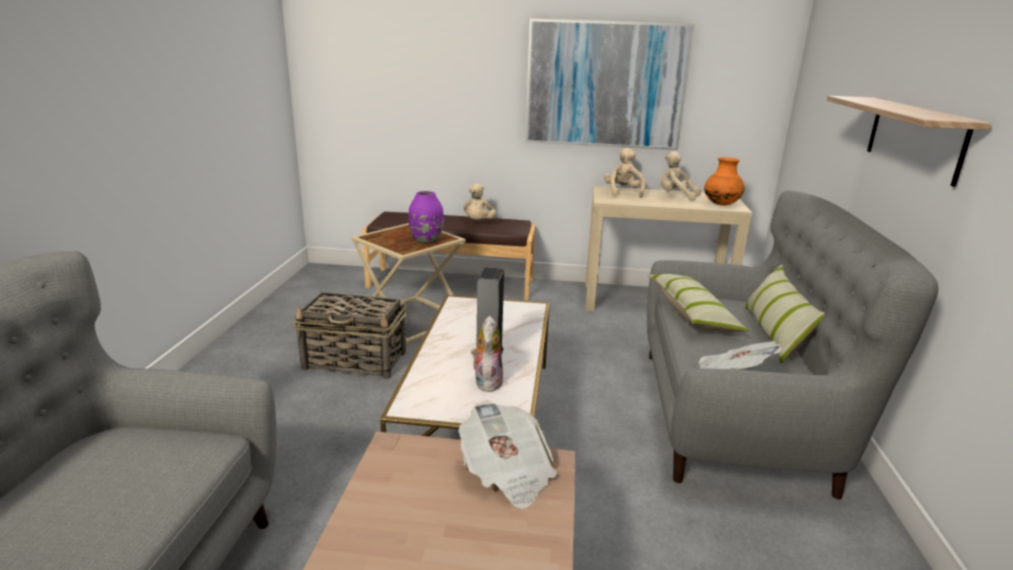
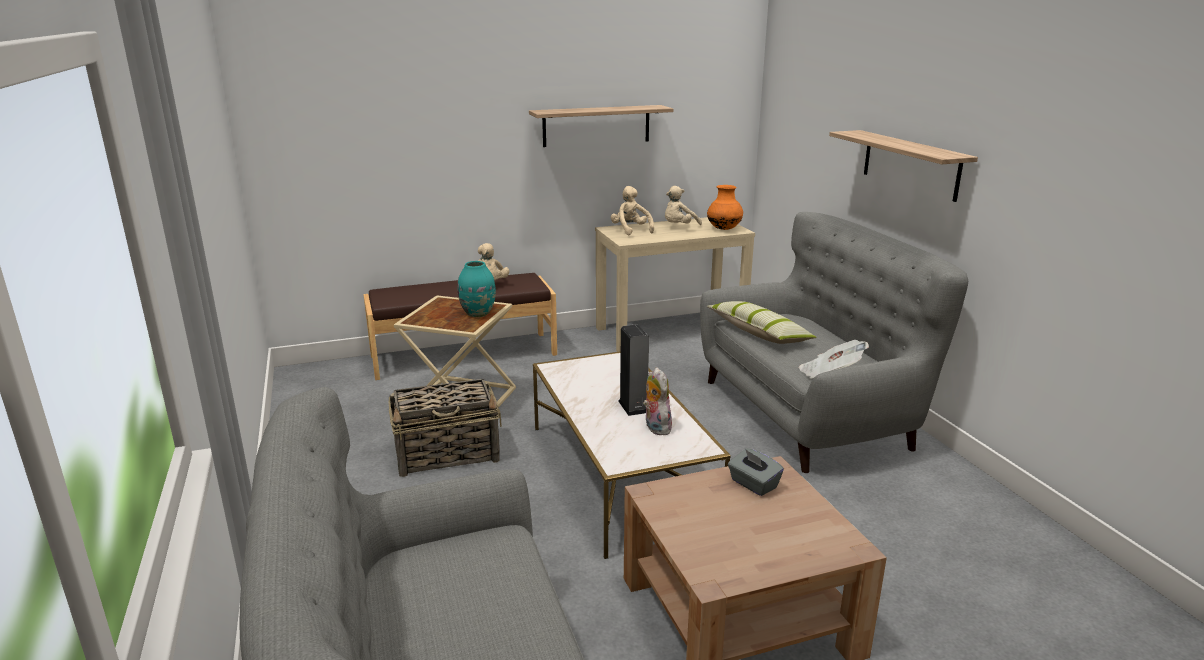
camera: 25 degrees left, 0 degrees up
purple vase [408,191,444,244] -> turquoise vase [458,261,496,317]
newspaper [458,401,557,509] -> grey tissue box [728,448,784,496]
picture [525,19,695,150] -> shelf [529,105,674,147]
beige plush toy [660,151,701,201] -> beige plush toy turned 45 degrees counterclockwise [665,186,702,225]
pillow [743,264,825,364] -> none

